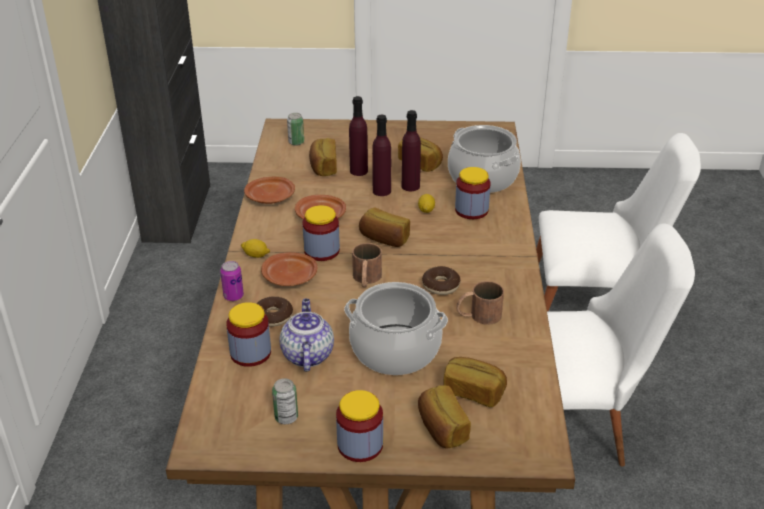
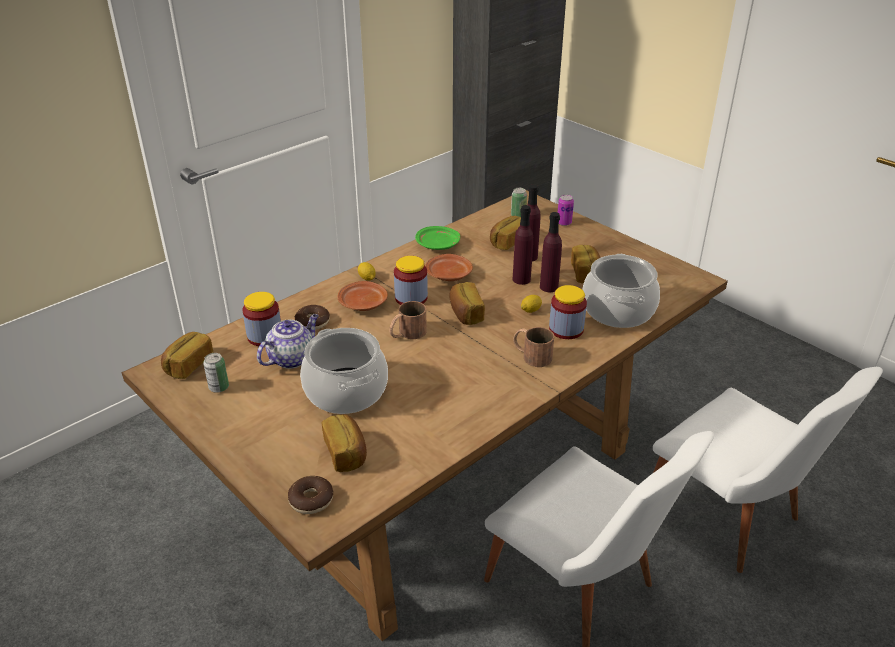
camera: 45 degrees right, 0 degrees up
can [220,261,244,301] -> can moved to [557,194,574,226]
brown plate [244,177,295,204] -> green plate [415,226,460,250]
jar [336,390,383,462] -> none
bread [418,385,471,449] -> bread moved to [161,332,213,379]
donut [422,266,460,295] -> donut moved to [288,476,333,514]
brown mug [456,281,504,325] -> brown mug moved to [513,327,554,367]

